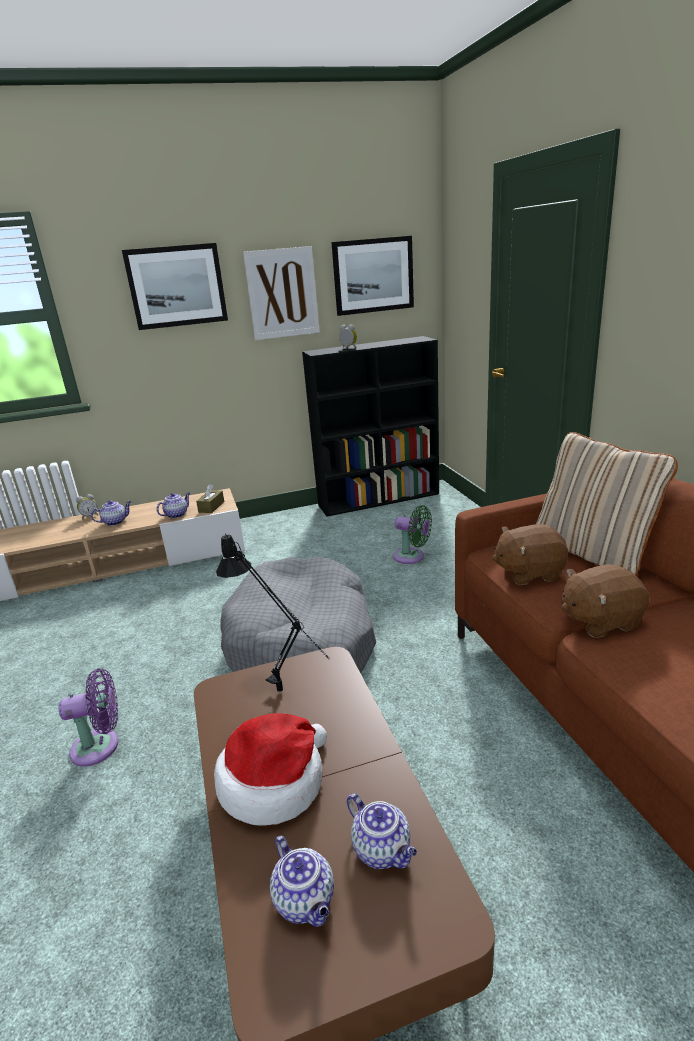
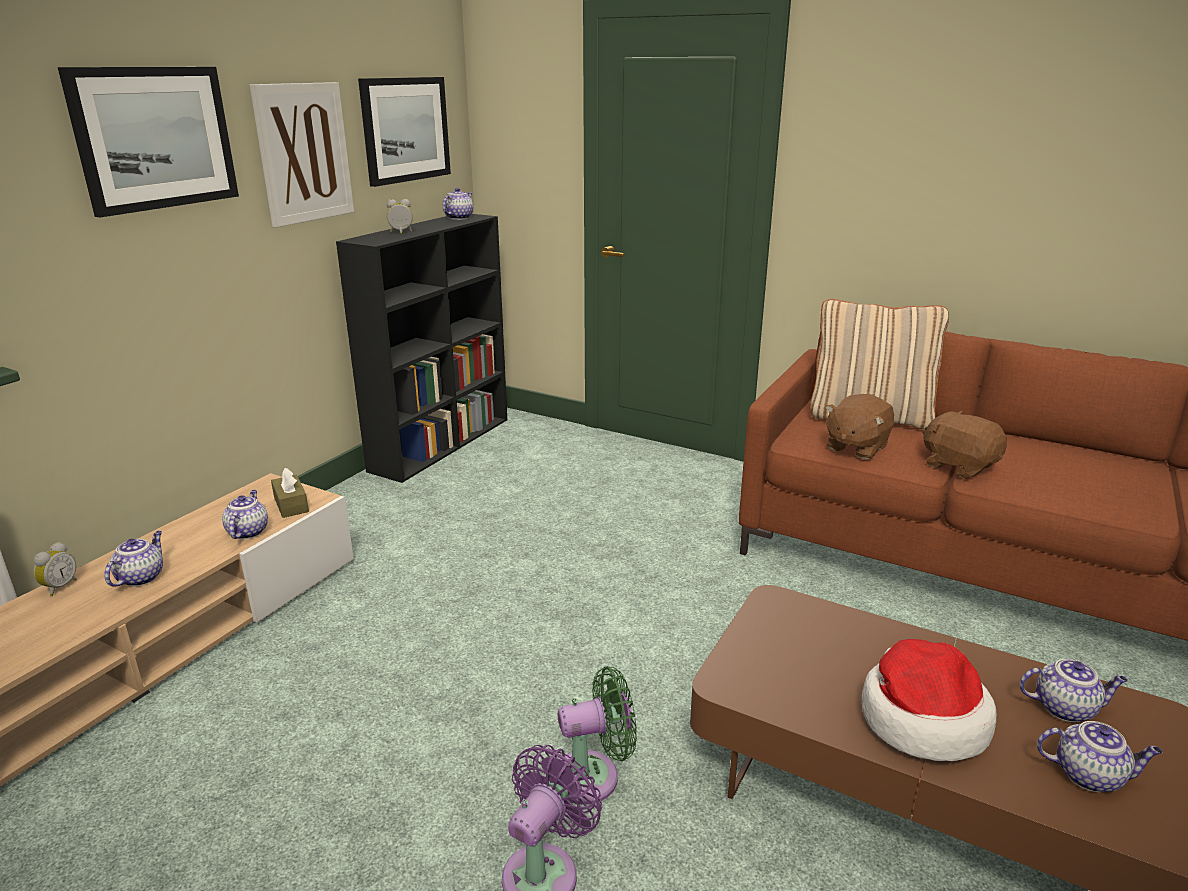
camera: 45 degrees left, 0 degrees up
black table lamp [216,534,330,692] -> none
grey dog bed [221,556,376,673] -> none
green fan [393,505,432,564] -> green fan moved to [558,666,637,805]
brown plush toy [562,564,649,638] -> brown plush toy turned 105 degrees clockwise [923,411,1007,479]
none -> teapot [443,188,473,220]

